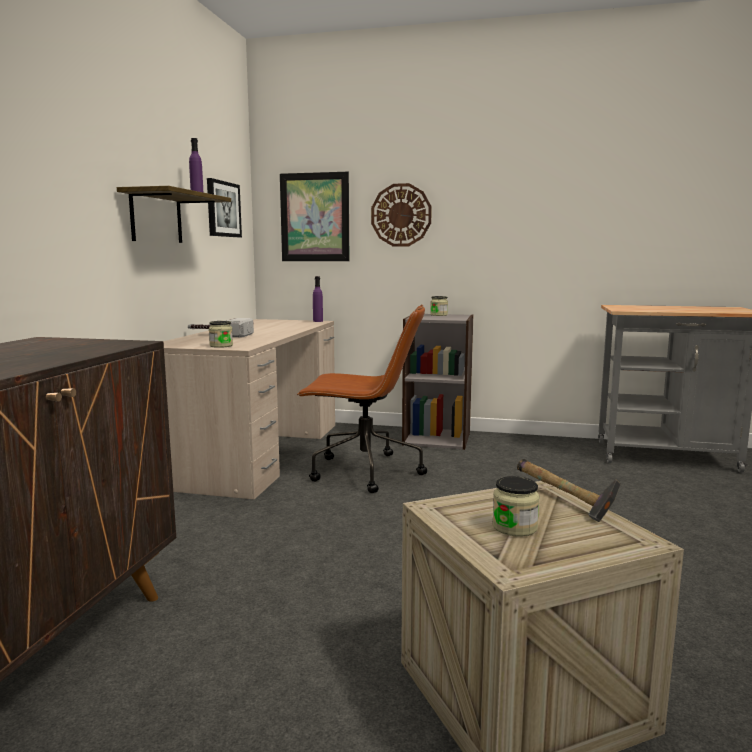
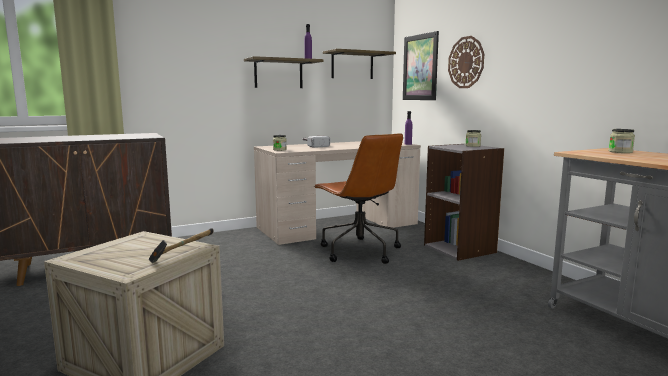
camera: 50 degrees right, 0 degrees up
picture [207,178,242,237] -> shelf [323,49,396,79]
jar [492,476,539,537] -> jar moved to [608,129,635,153]

